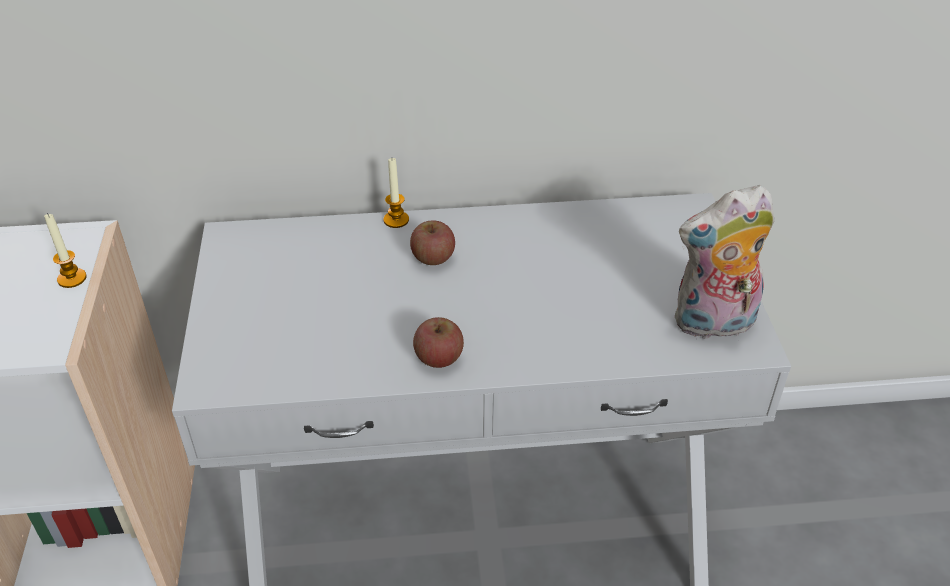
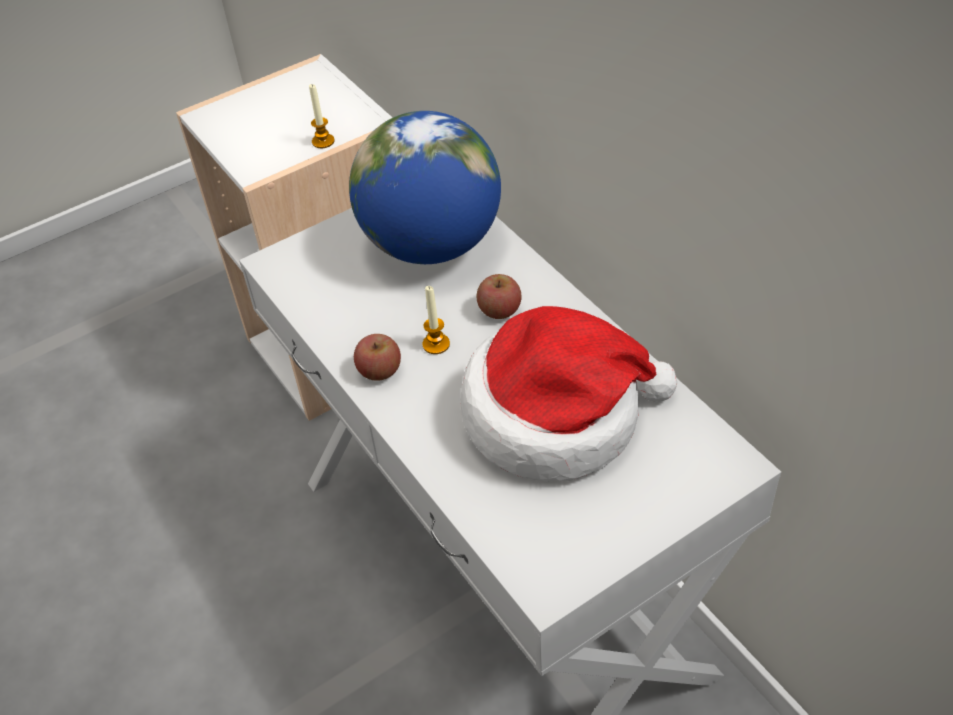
camera: 65 degrees right, 5 degrees up
candle [383,158,409,228] -> candle moved to [422,286,450,354]
plush toy [675,185,775,341] -> none
none -> globe [349,111,501,264]
none -> hat [460,306,677,482]

